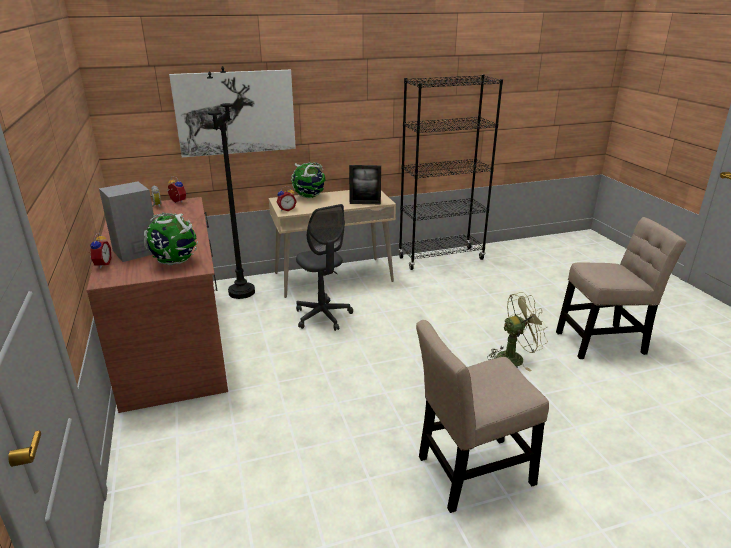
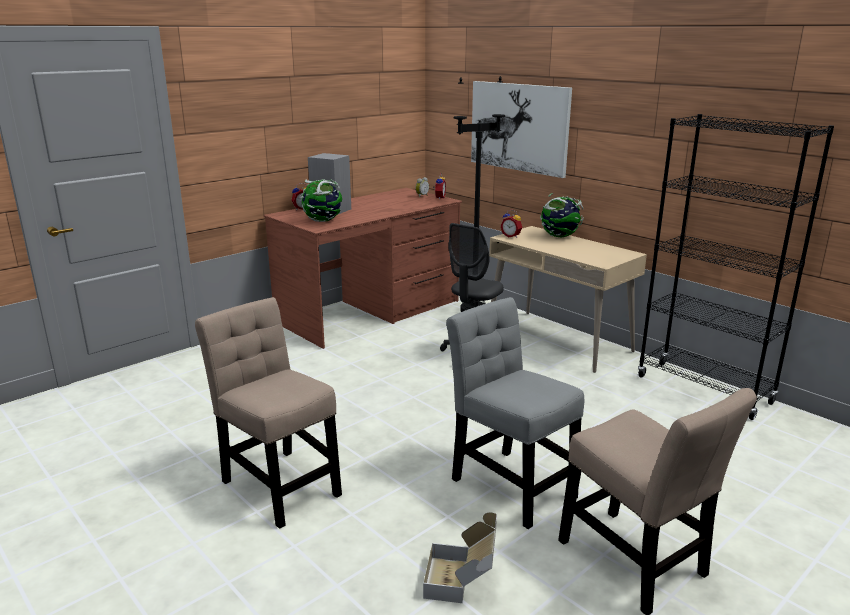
camera: 65 degrees right, 5 degrees down
picture frame [349,165,381,204] -> none
green fan [487,292,548,372] -> grey chair [446,297,585,529]
none -> cardboard box [423,512,497,603]

